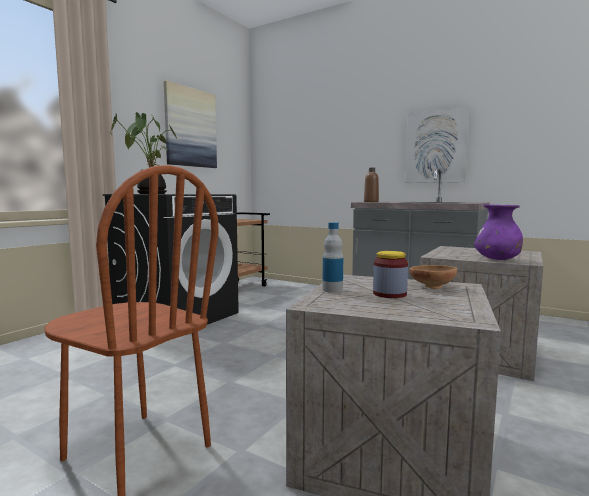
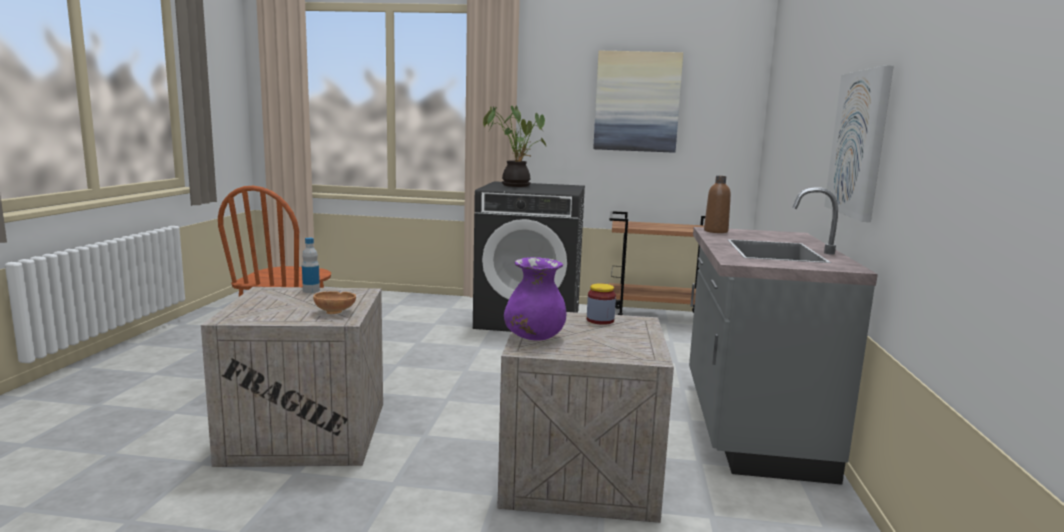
camera: 65 degrees right, 5 degrees up
jar [373,251,408,298] -> jar moved to [587,283,616,325]

